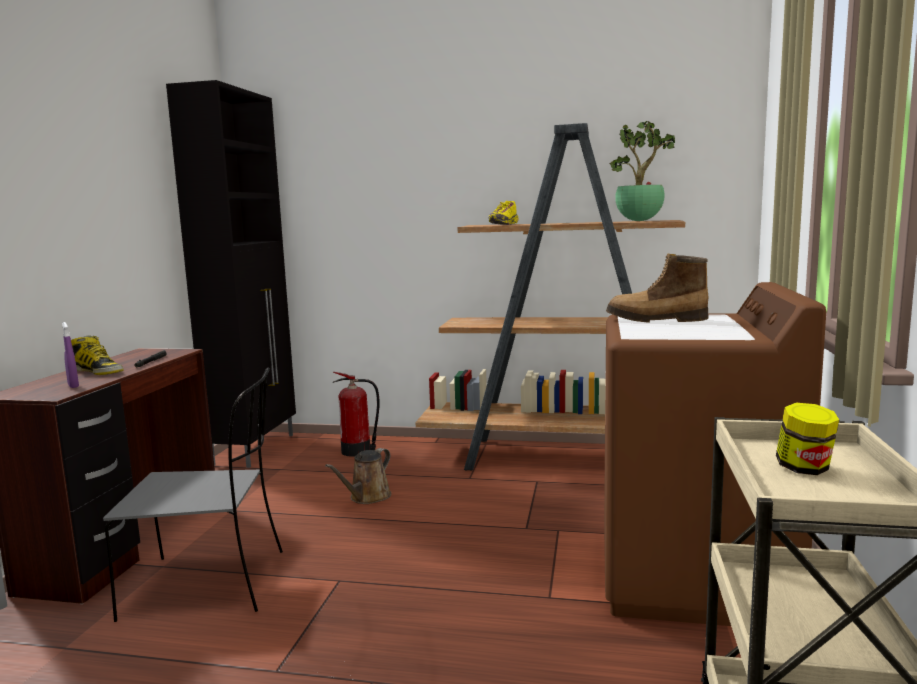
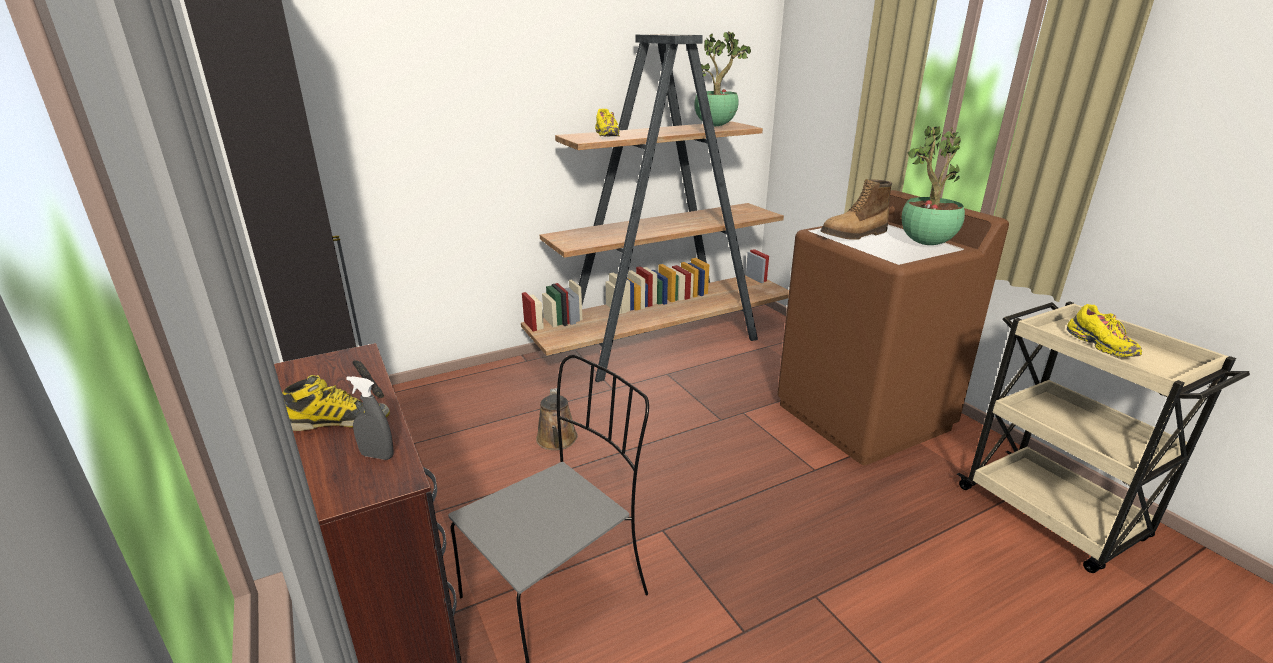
camera: 40 degrees left, 15 degrees up
purple spray bottle [62,322,79,388] -> grey spray bottle [346,376,394,460]
fire extinguisher [333,372,380,457] -> none
jar [776,403,839,475] -> yellow shoe [1067,304,1142,357]
none -> potted plant [902,126,965,245]

